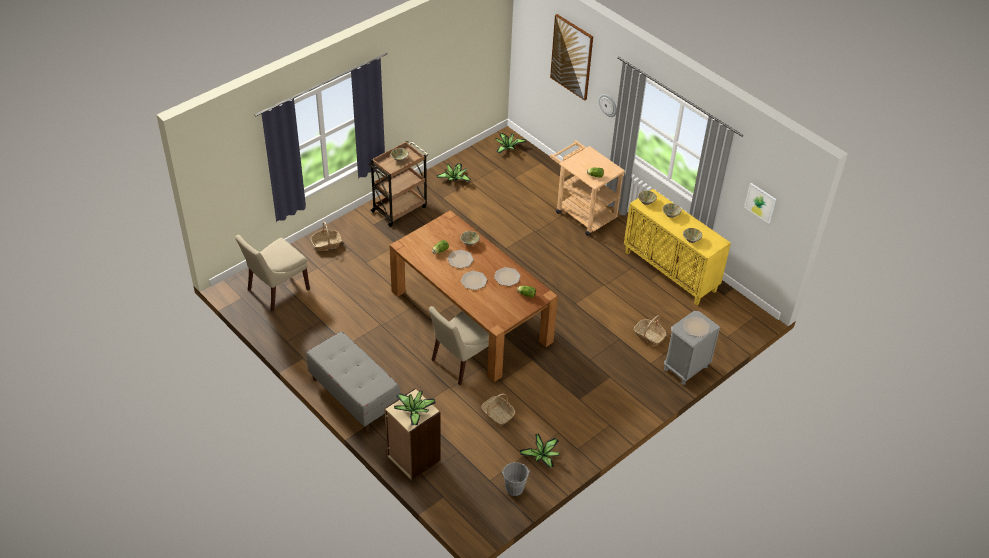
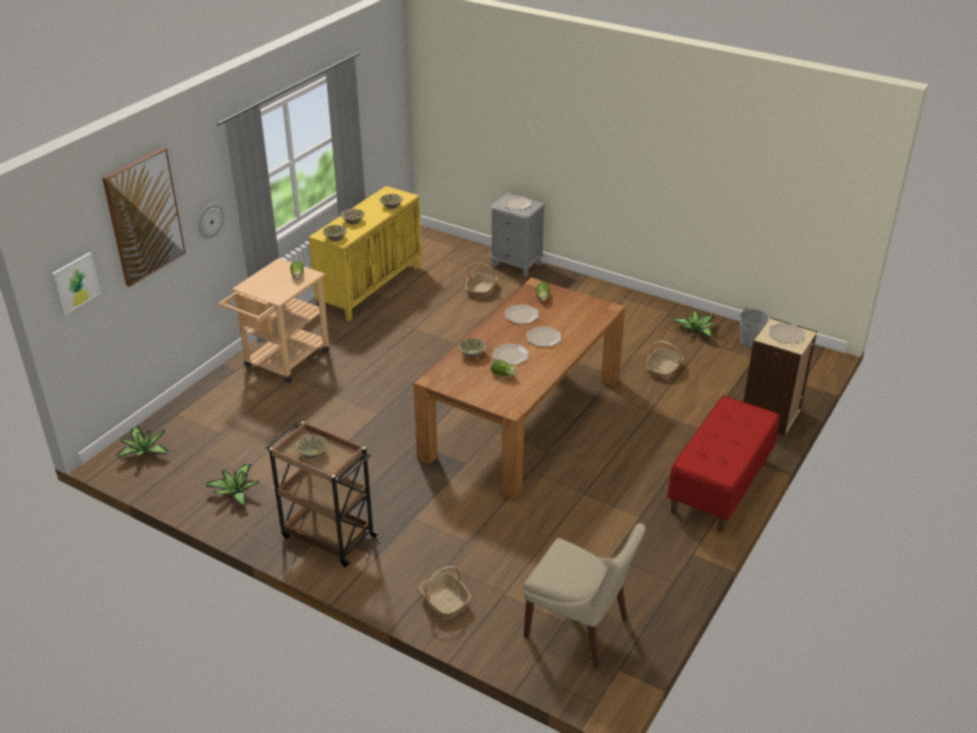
camera: 105 degrees left, 10 degrees down
grey bench [306,331,400,433] -> red bench [667,396,779,532]
potted plant [394,390,436,425] -> plate [769,323,805,343]
beige chair [429,306,489,385] -> none
picture [744,183,776,224] -> picture moved to [52,252,101,315]

